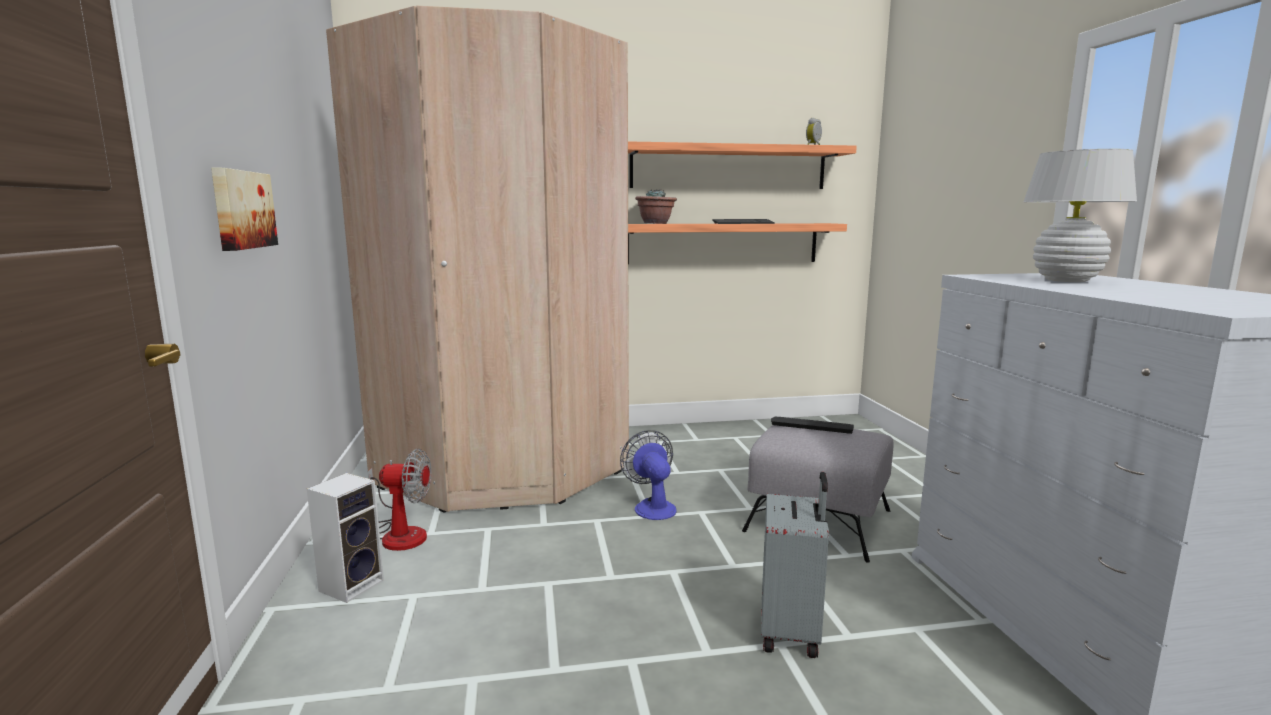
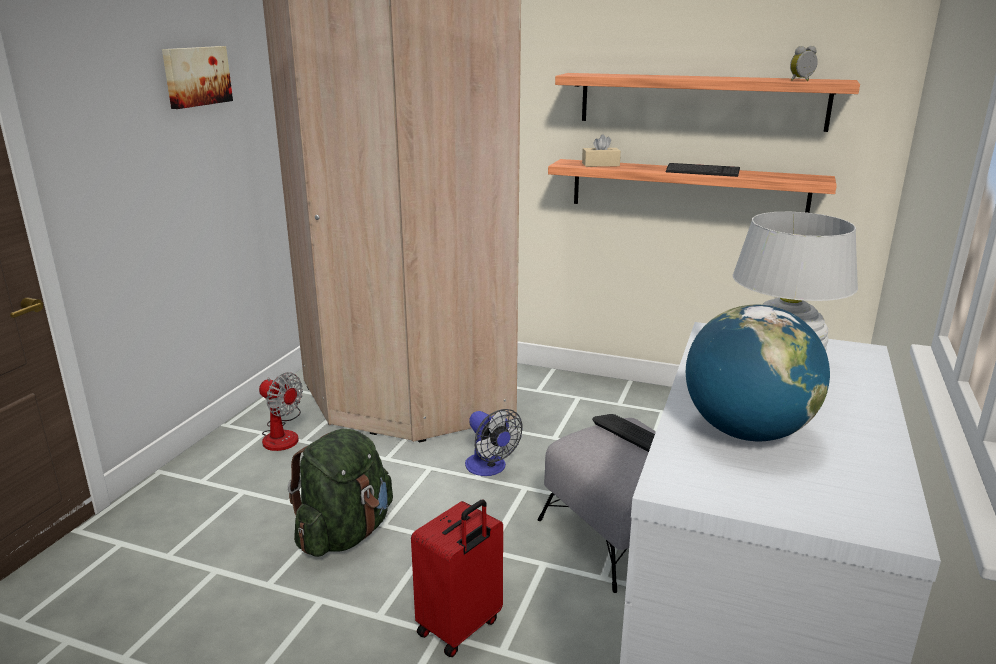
camera: 30 degrees right, 10 degrees up
picture [211,168,278,251] -> picture moved to [162,46,233,109]
speaker [307,473,384,603] -> none
fan [620,430,676,520] -> fan turned 135 degrees clockwise [465,409,522,476]
potted plant [635,189,677,224] -> beige tissue box [582,134,621,167]
grey suitcase [761,472,829,658] -> red suitcase [411,499,503,657]
none -> green backpack [288,429,393,557]
none -> globe [686,304,830,441]

